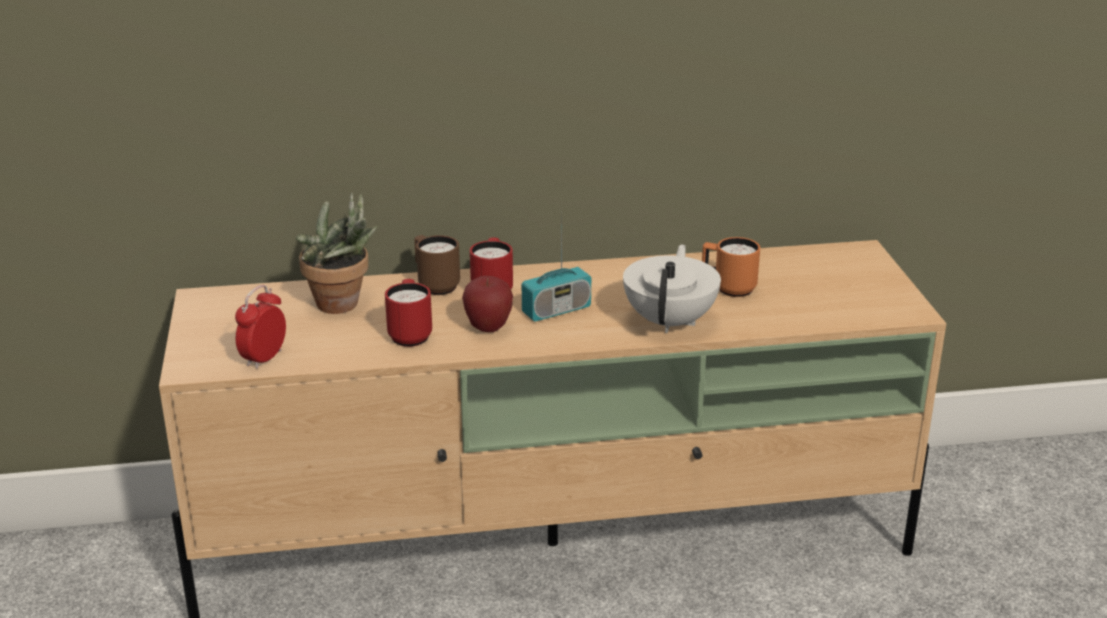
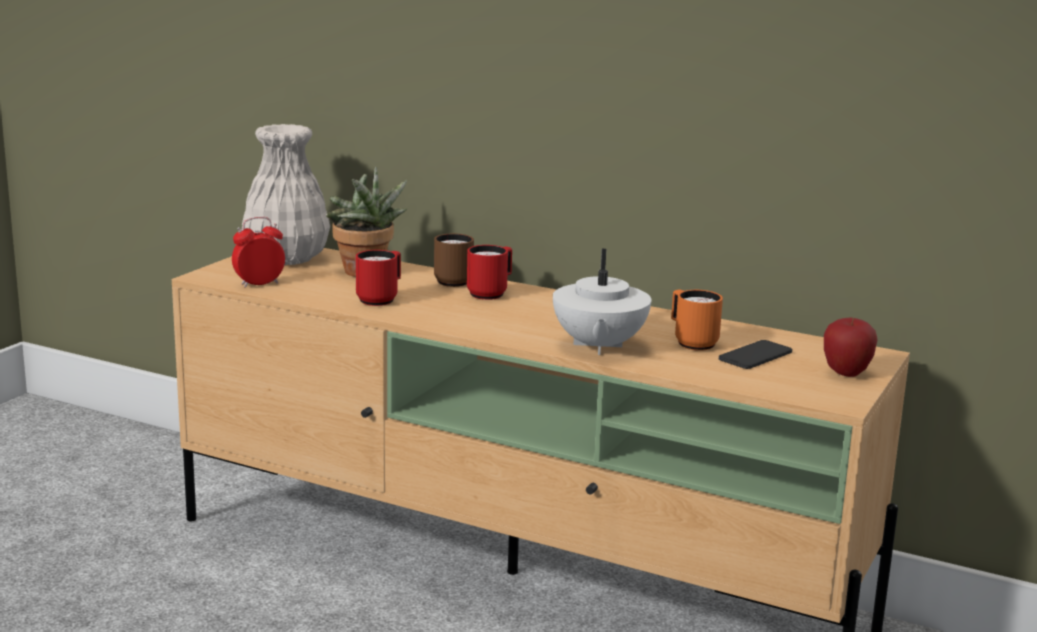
camera: 35 degrees right, 10 degrees down
apple [462,276,513,332] -> apple moved to [824,318,878,377]
radio [522,220,591,322] -> none
white teapot [623,244,721,333] -> white teapot turned 135 degrees clockwise [553,249,651,355]
none -> white vase [242,124,330,265]
none -> phone [719,340,792,369]

